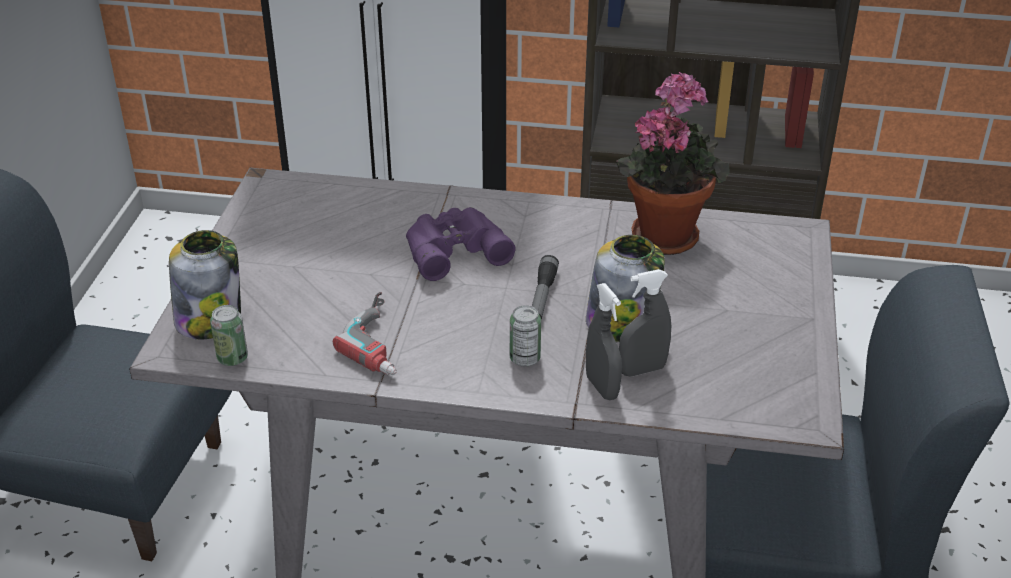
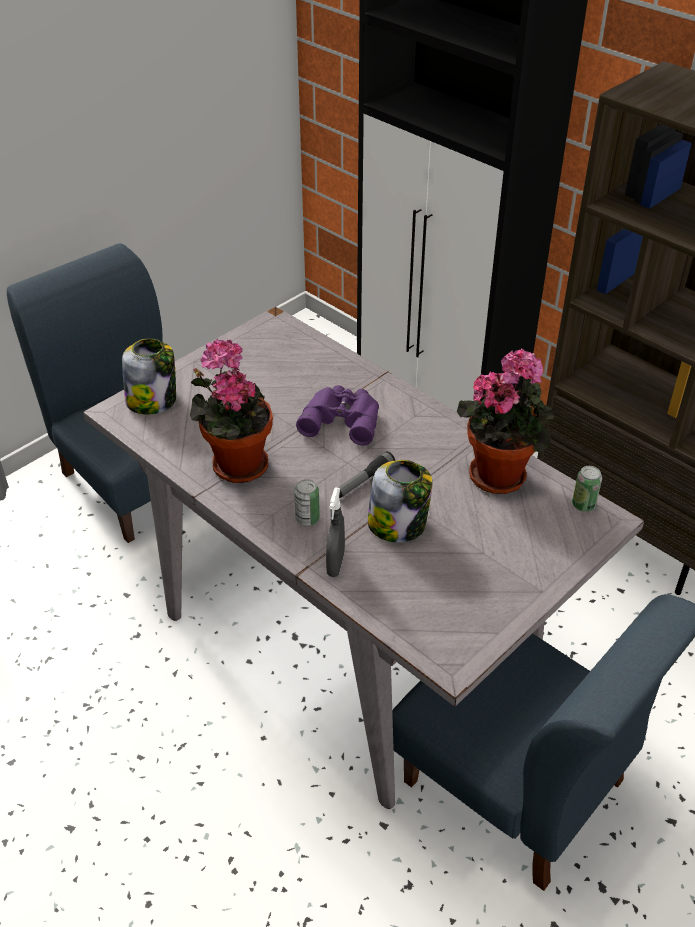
camera: 35 degrees right, 5 degrees up
can [210,305,248,366] -> can moved to [572,466,602,512]
power drill [333,292,397,375] -> potted plant [190,339,273,483]
grey spray bottle [619,269,671,377] -> none

